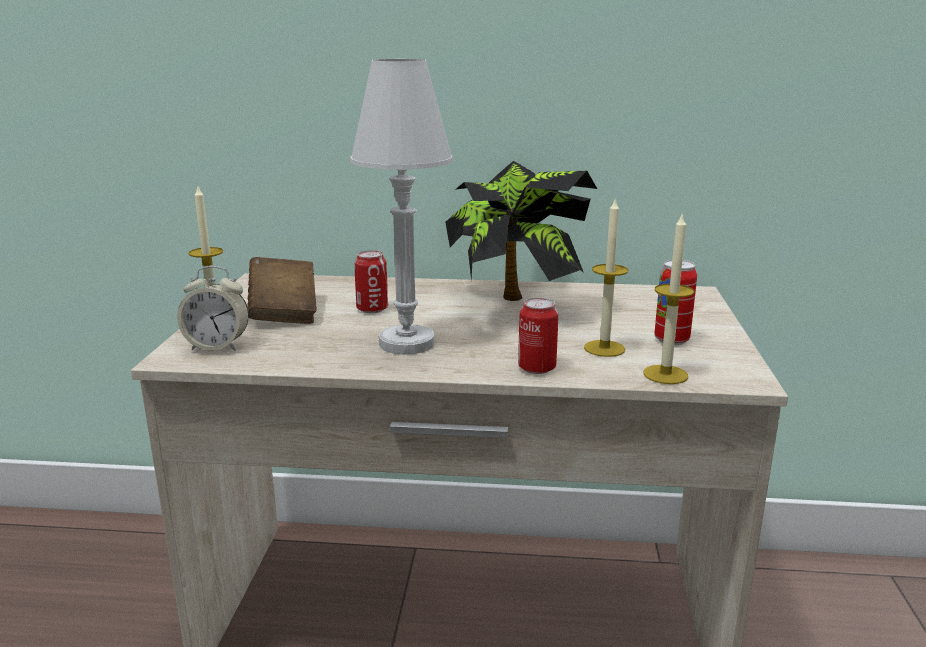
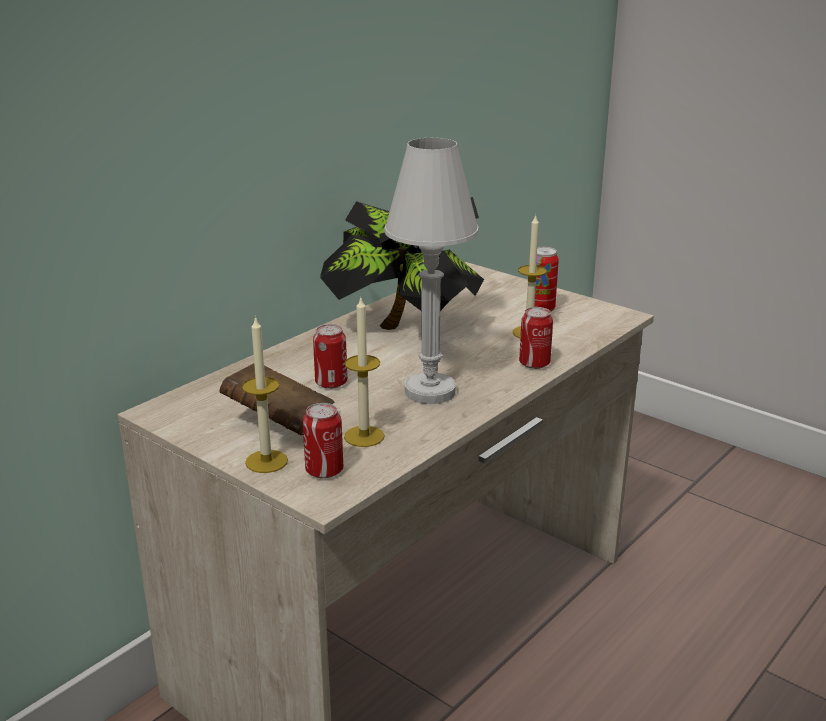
camera: 55 degrees left, 5 degrees up
alarm clock [177,266,249,351] -> can [303,403,343,478]
candle [643,212,694,384] -> candle moved to [344,298,385,447]

